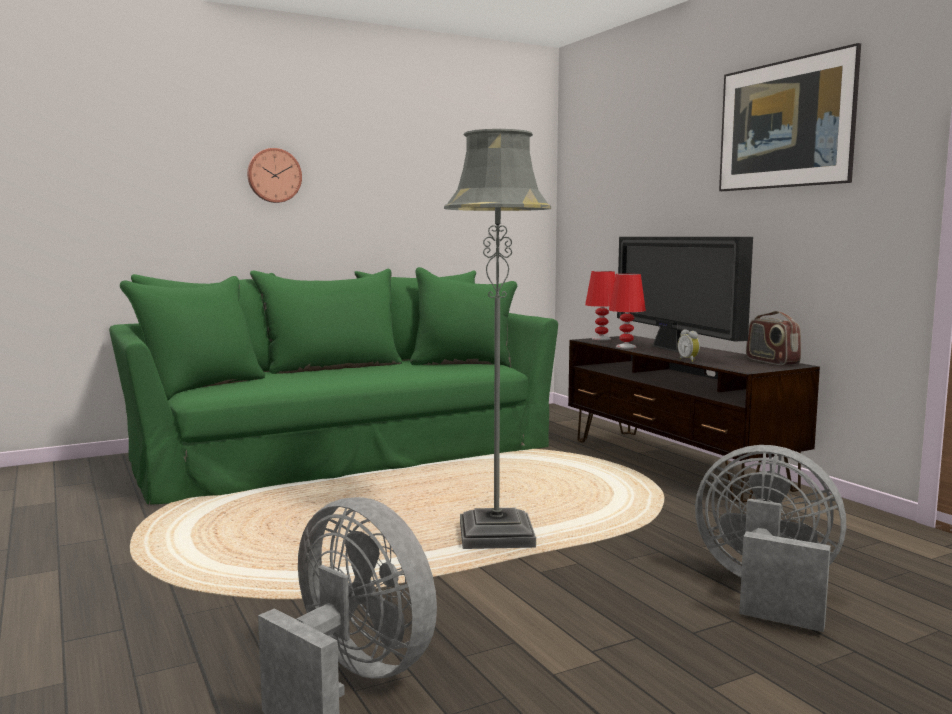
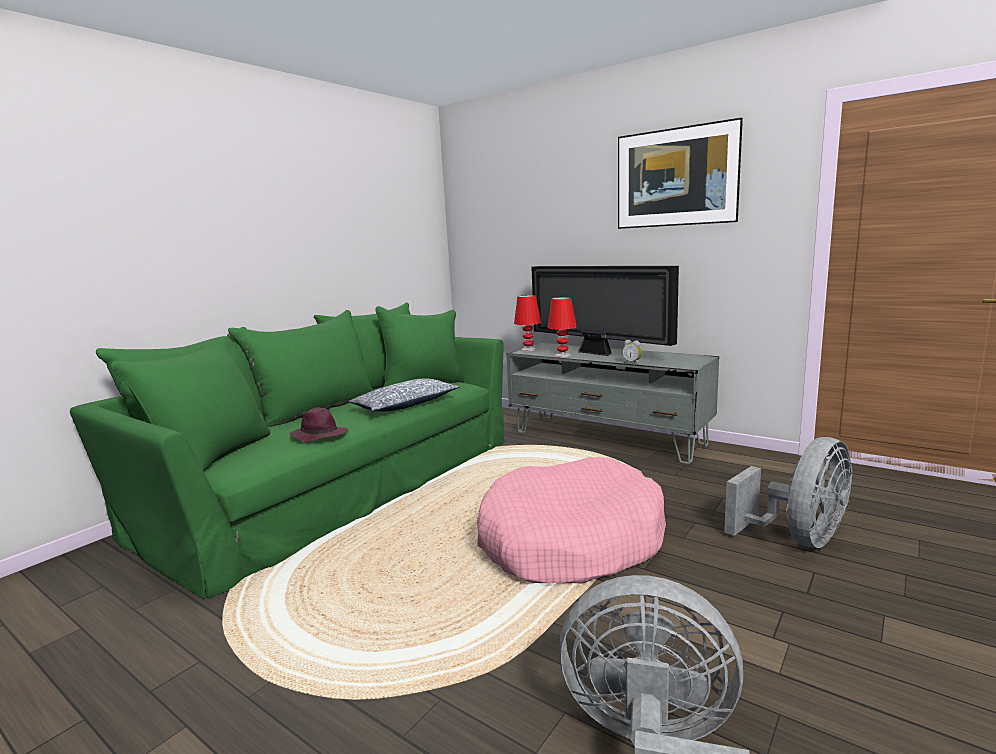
camera: 25 degrees left, 5 degrees up
wall clock [247,148,302,203] -> none
grey floor lamp [444,129,551,549] -> pink dog bed [477,457,666,584]
brown tv stand [568,336,820,503] -> grey tv stand [506,343,719,464]
grey fan [695,445,846,632] -> grey fan turned 135 degrees clockwise [724,437,853,548]
radio [746,311,801,365] -> none
none -> purple hat [290,407,348,443]
none -> pillow [349,379,460,412]

